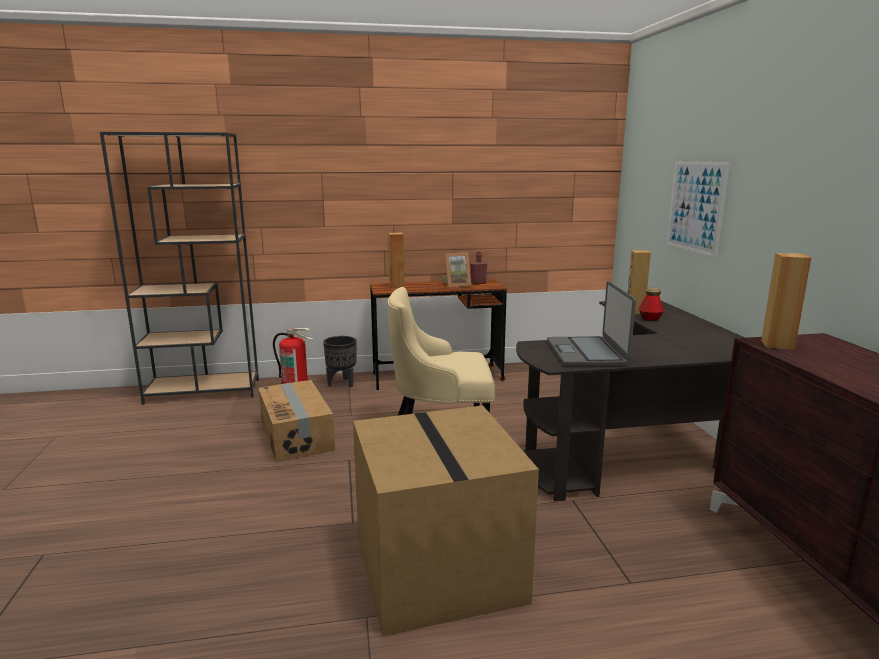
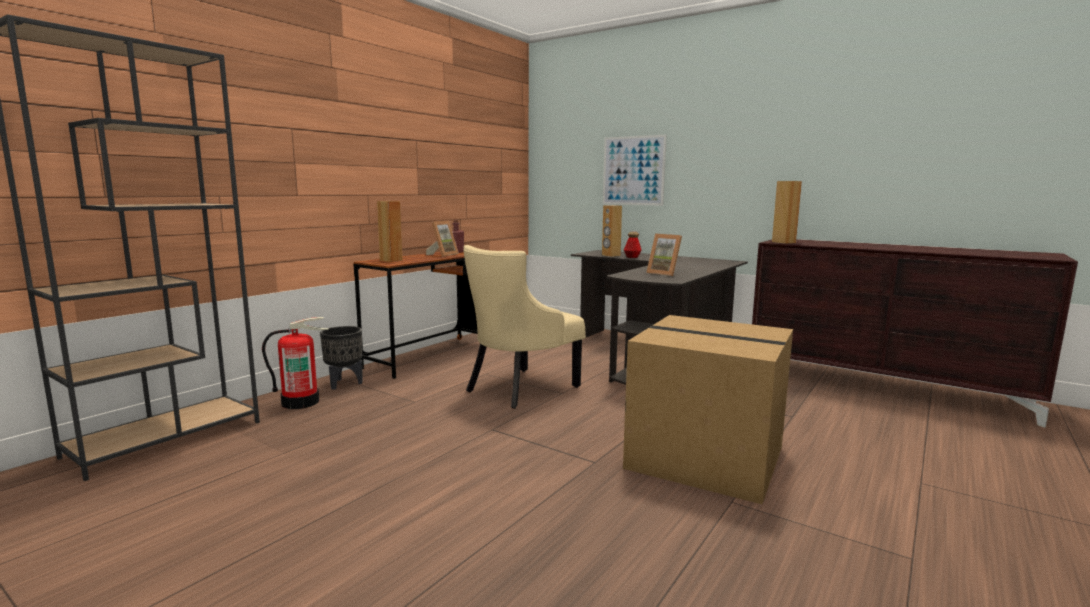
camera: 45 degrees left, 5 degrees down
cardboard box [258,380,335,462] -> none
laptop [547,281,636,367] -> picture frame [646,234,682,276]

